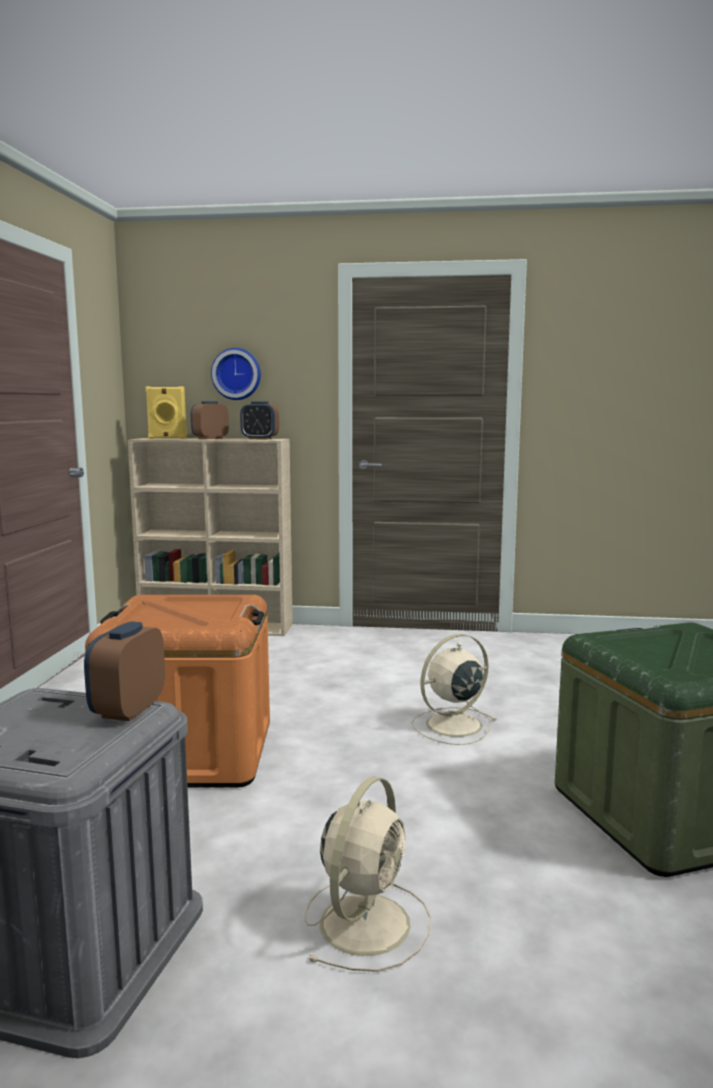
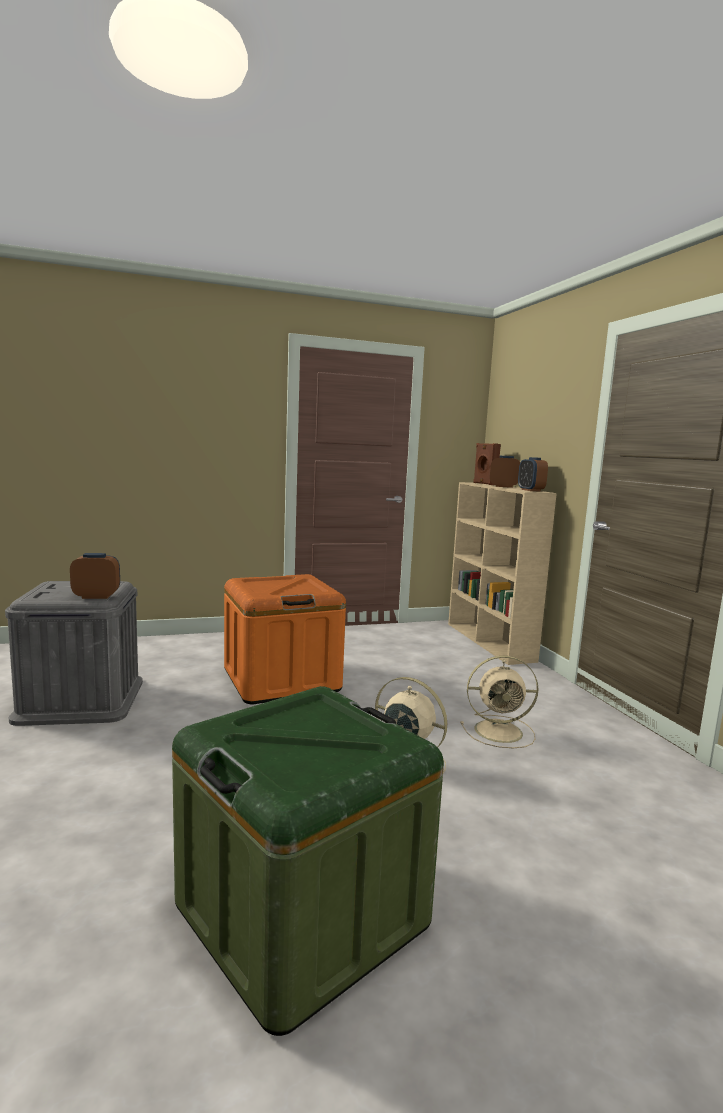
camera: 65 degrees right, 0 degrees up
yellow speaker [146,386,187,439] -> brown speaker [473,443,501,485]
wall clock [211,348,261,400] -> none
beige fan [305,776,431,972] -> beige fan moved to [460,656,538,748]

